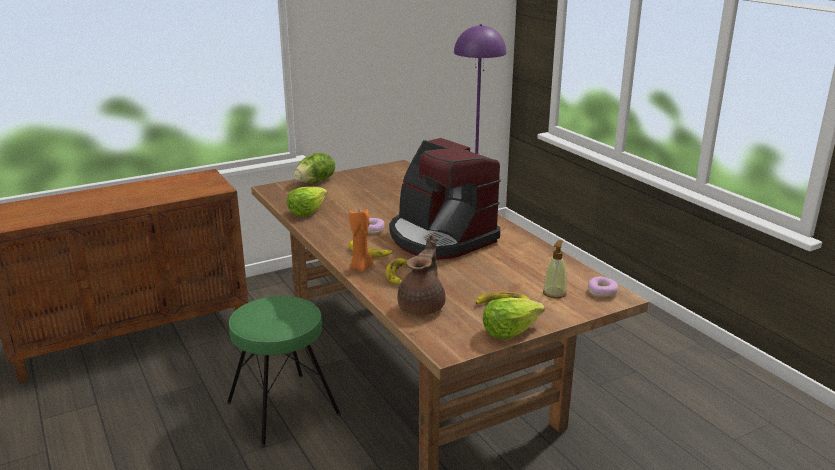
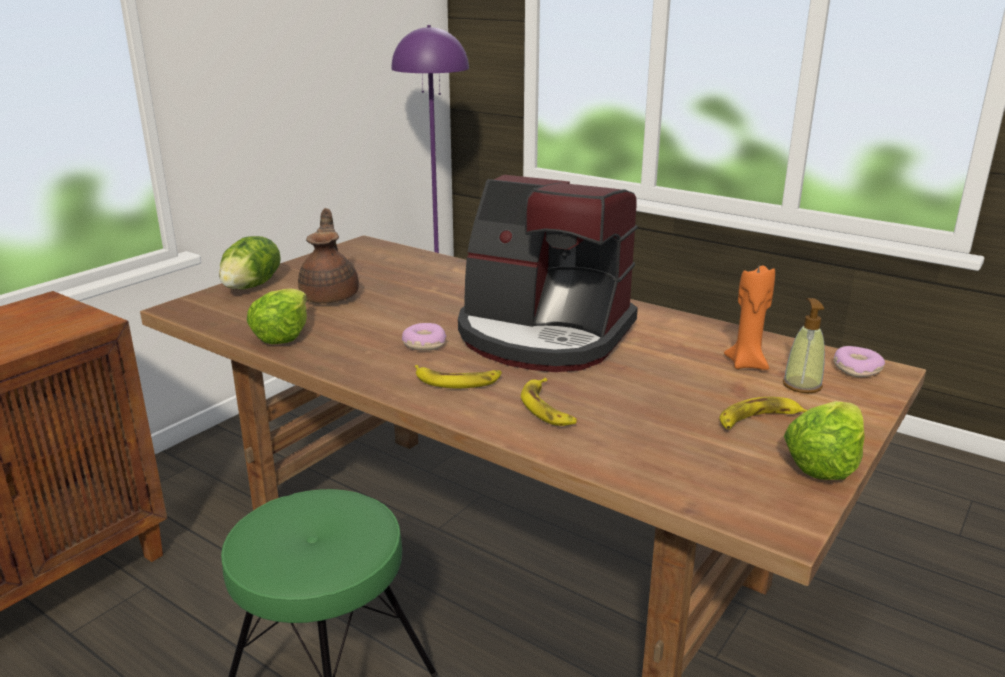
camera: 25 degrees left, 0 degrees up
orange candle [349,209,373,272] -> orange candle moved to [724,265,775,370]
brown teapot [397,235,446,315] -> brown teapot moved to [298,208,359,304]

